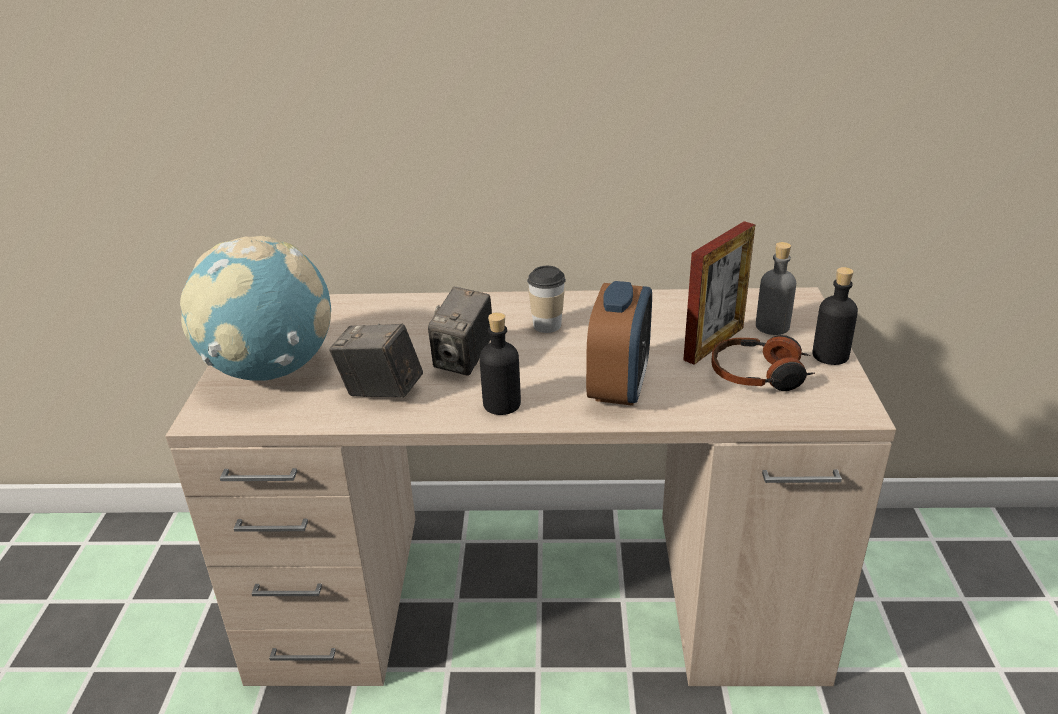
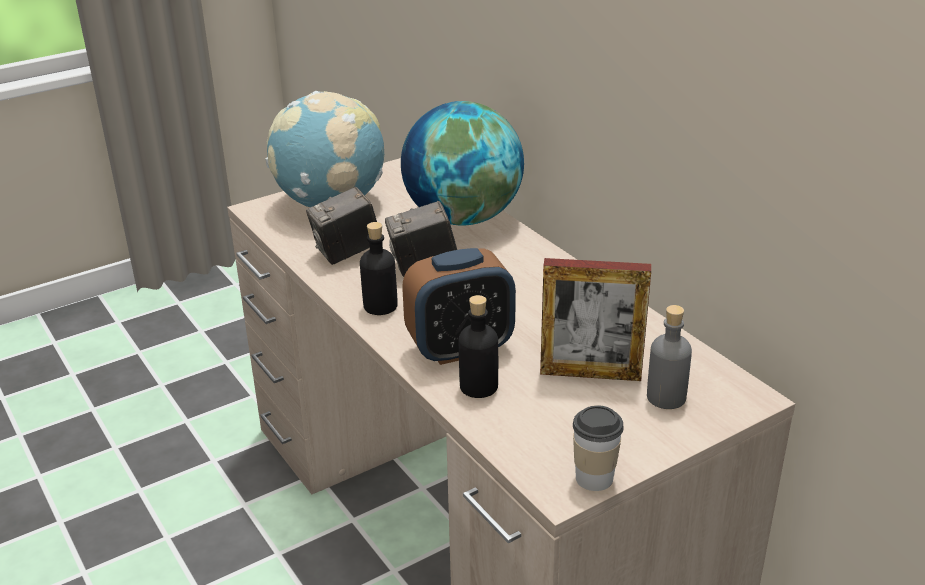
camera: 55 degrees right, 0 degrees up
camera [329,323,423,398] -> camera turned 105 degrees counterclockwise [306,187,377,265]
cup [527,266,566,333] -> cup moved to [573,405,624,491]
headphones [711,335,815,391] -> none
black bottle [812,267,858,365] -> black bottle moved to [459,295,498,398]
none -> globe [401,101,524,226]

